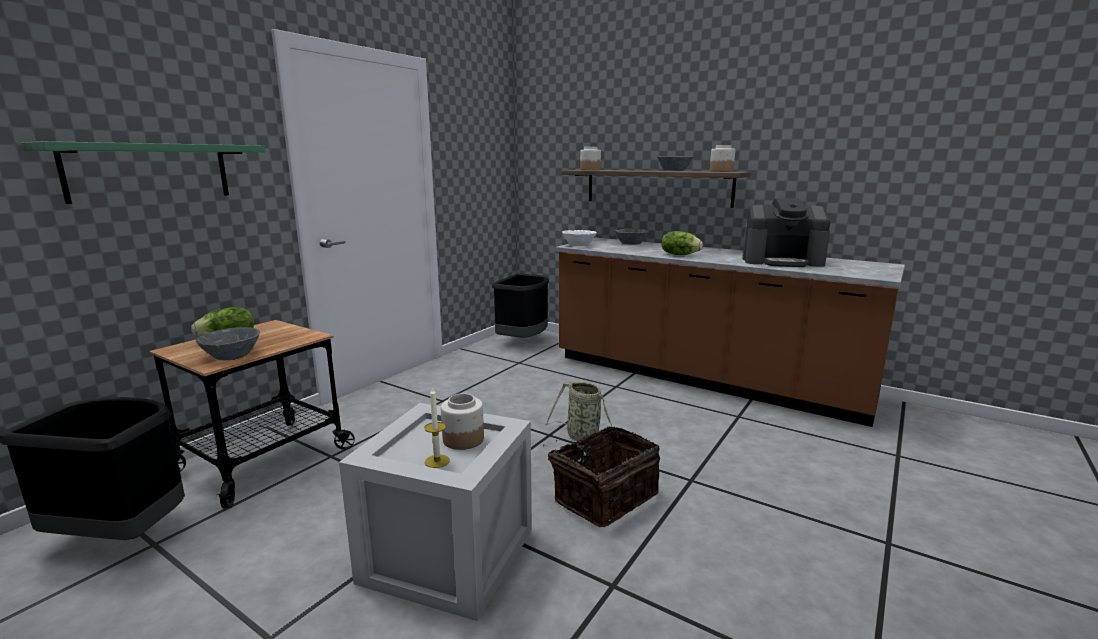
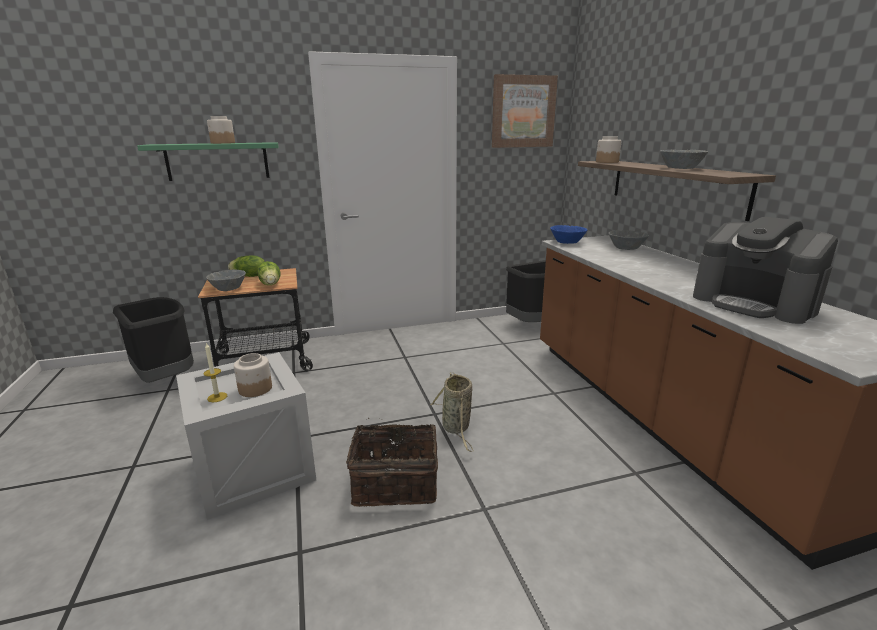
camera: 40 degrees right, 5 degrees up
white bowl [562,230,597,246] -> blue bowl [550,225,587,244]
lettuce [661,231,703,255] -> lettuce moved to [257,261,280,285]
jar [710,145,735,172] -> jar moved to [207,116,235,144]
none -> picture [492,74,558,148]

